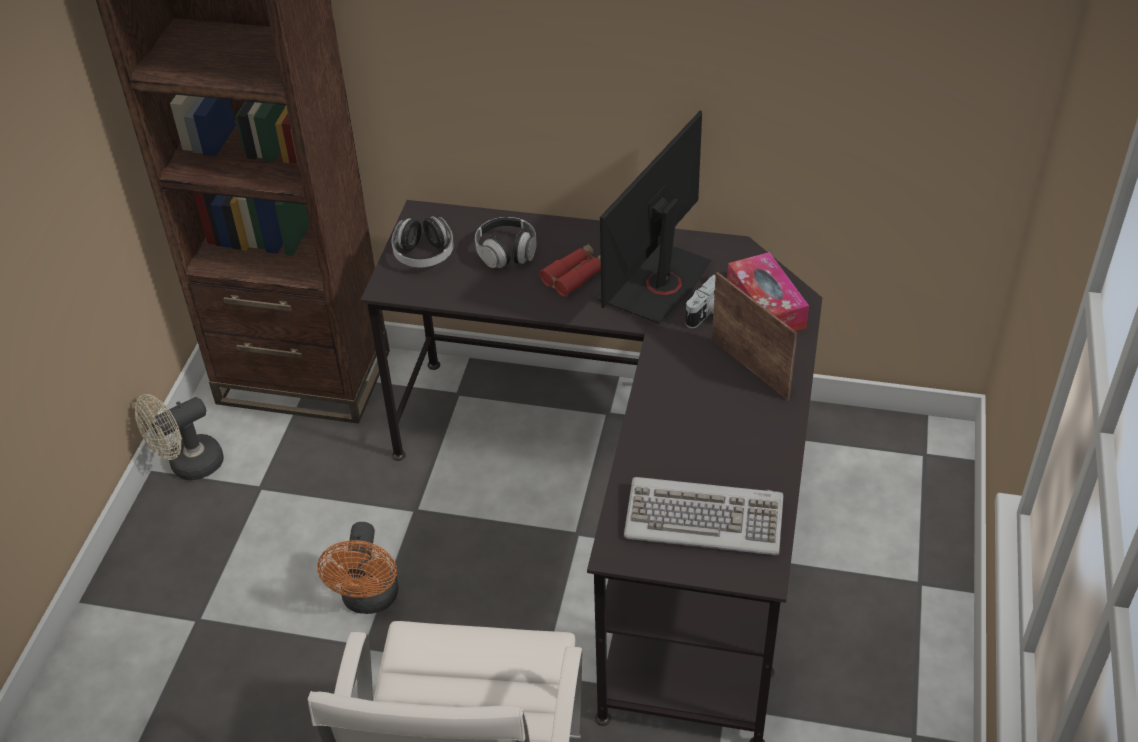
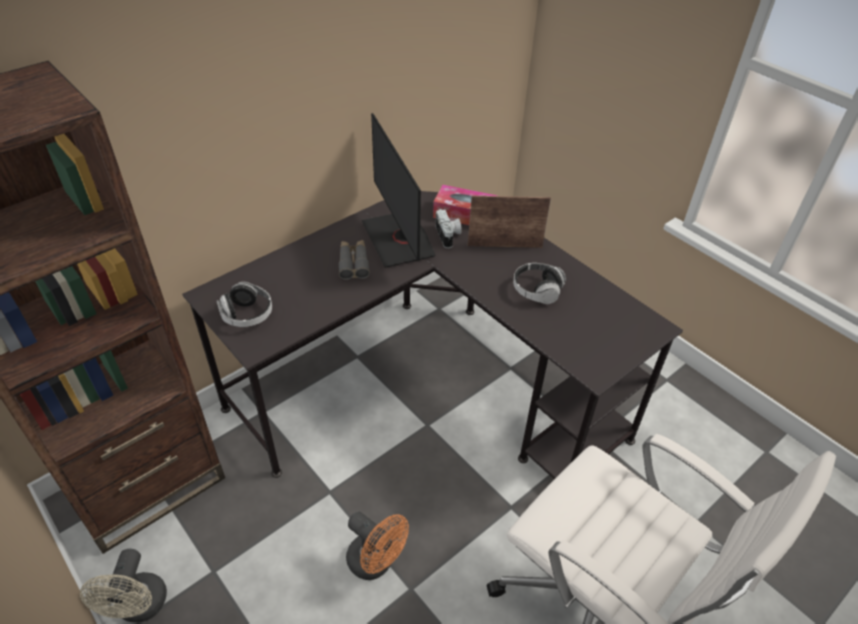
camera: 55 degrees left, 0 degrees up
headphones [475,217,537,268] -> headphones moved to [513,263,566,304]
red binoculars [540,244,601,297] -> grey binoculars [339,240,370,280]
keyboard [624,477,784,555] -> none

